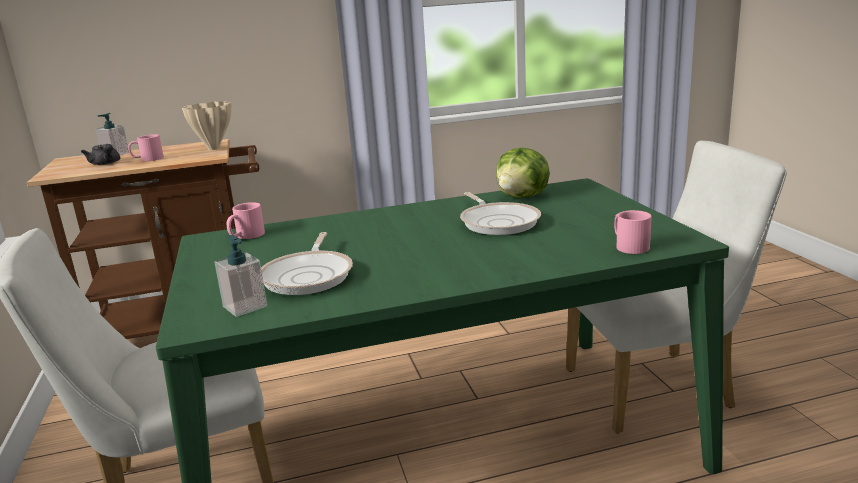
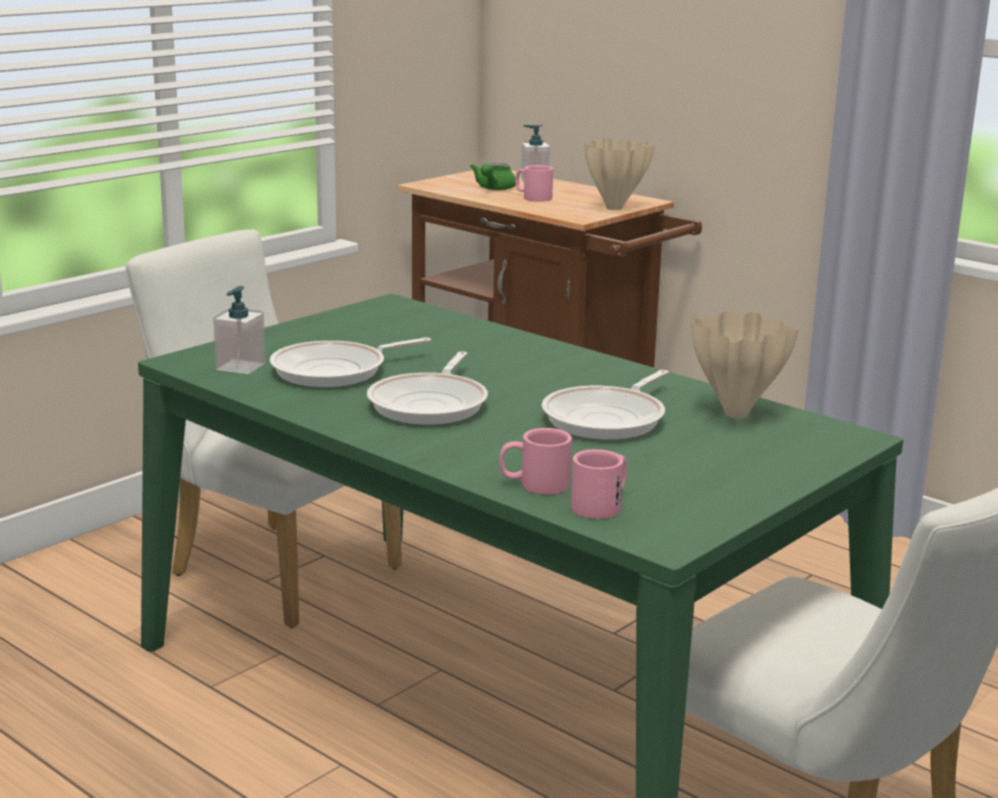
camera: 55 degrees right, 0 degrees up
grey teapot [81,144,120,165] -> green teapot [470,163,516,190]
pink mug [227,202,265,239] -> pink mug moved to [499,428,572,495]
lettuce [496,148,550,198] -> beige vase [691,312,799,418]
none -> frying pan [367,352,488,425]

